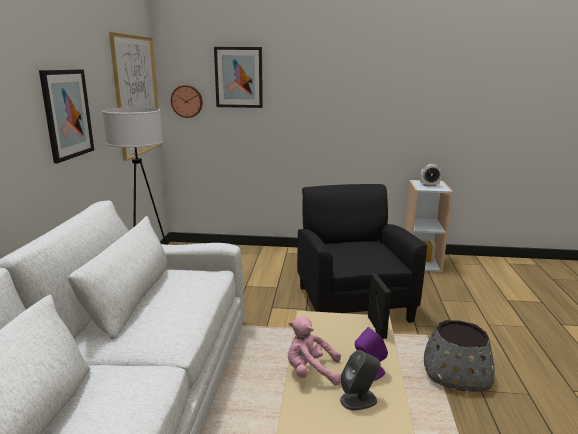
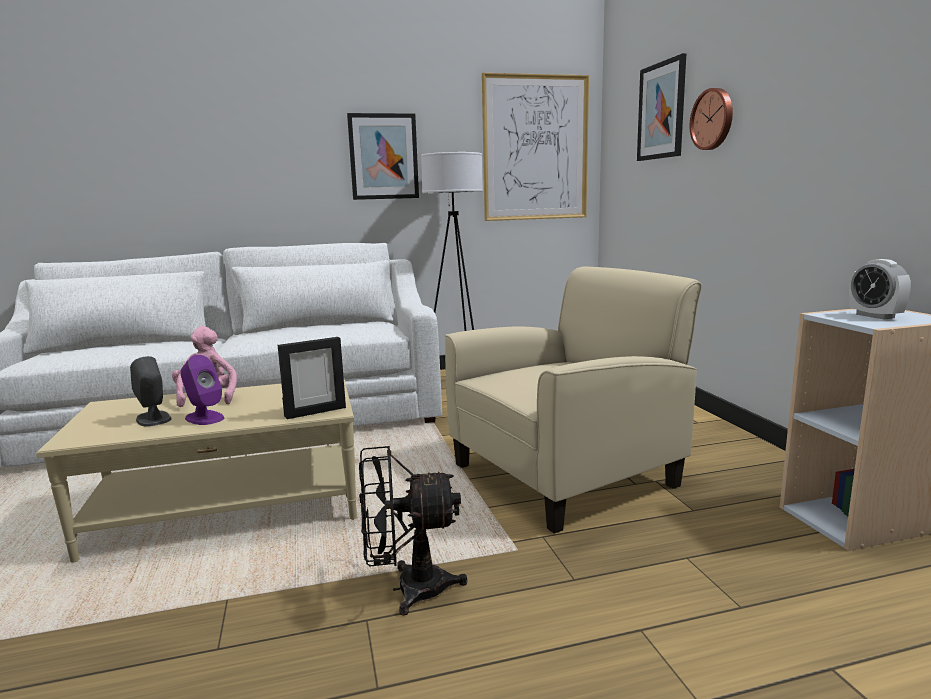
camera: 70 degrees right, 5 degrees down
wall clock [171,85,203,118] -> wall clock moved to [690,88,733,150]
black armchair [297,184,428,323] -> beige armchair [445,267,702,534]
grey planter [424,320,495,392] -> black fan [359,446,468,616]

